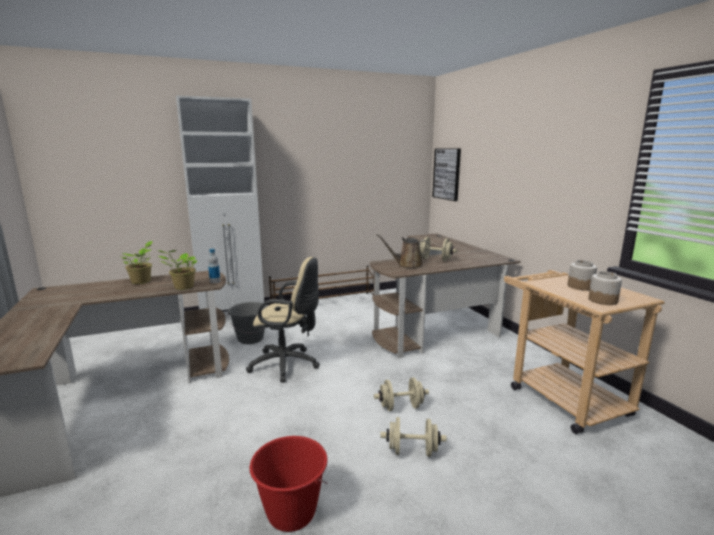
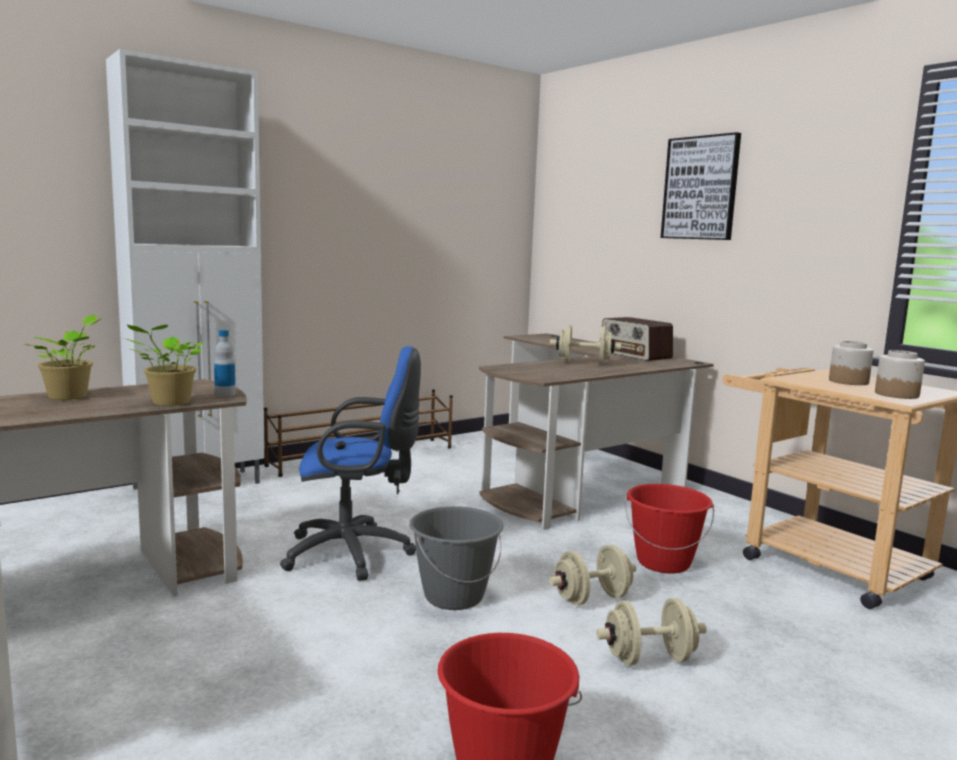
camera: 15 degrees left, 5 degrees down
grey bucket [228,302,268,344] -> grey bucket moved to [409,506,504,610]
beige office chair [246,257,320,383] -> blue office chair [280,346,421,581]
brown watering can [376,234,430,268] -> none
picture [432,148,461,201] -> picture moved to [661,132,741,240]
none -> radio [599,317,673,361]
none -> red bucket [625,484,714,574]

